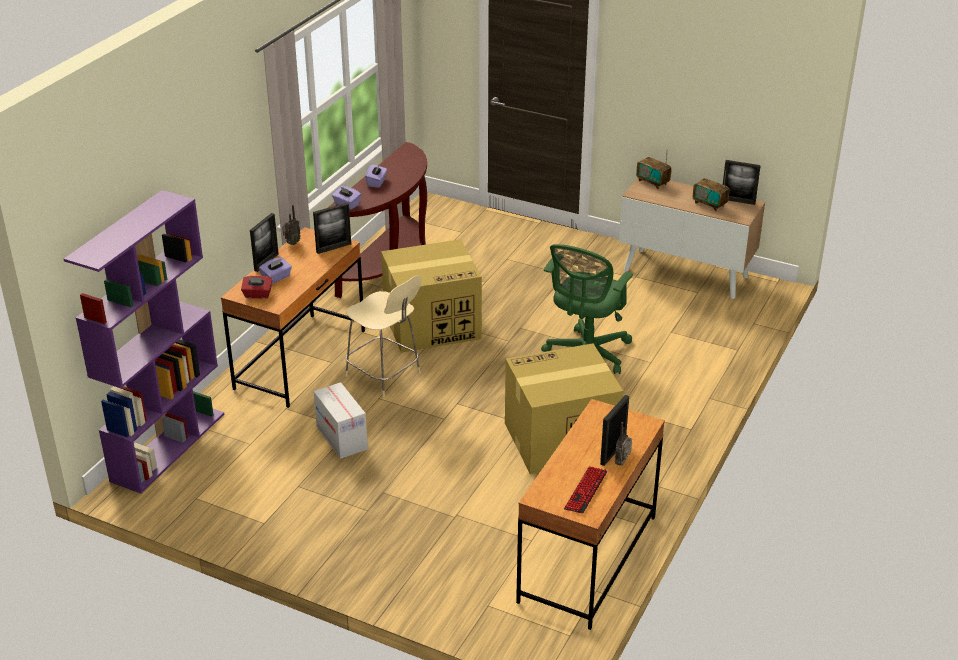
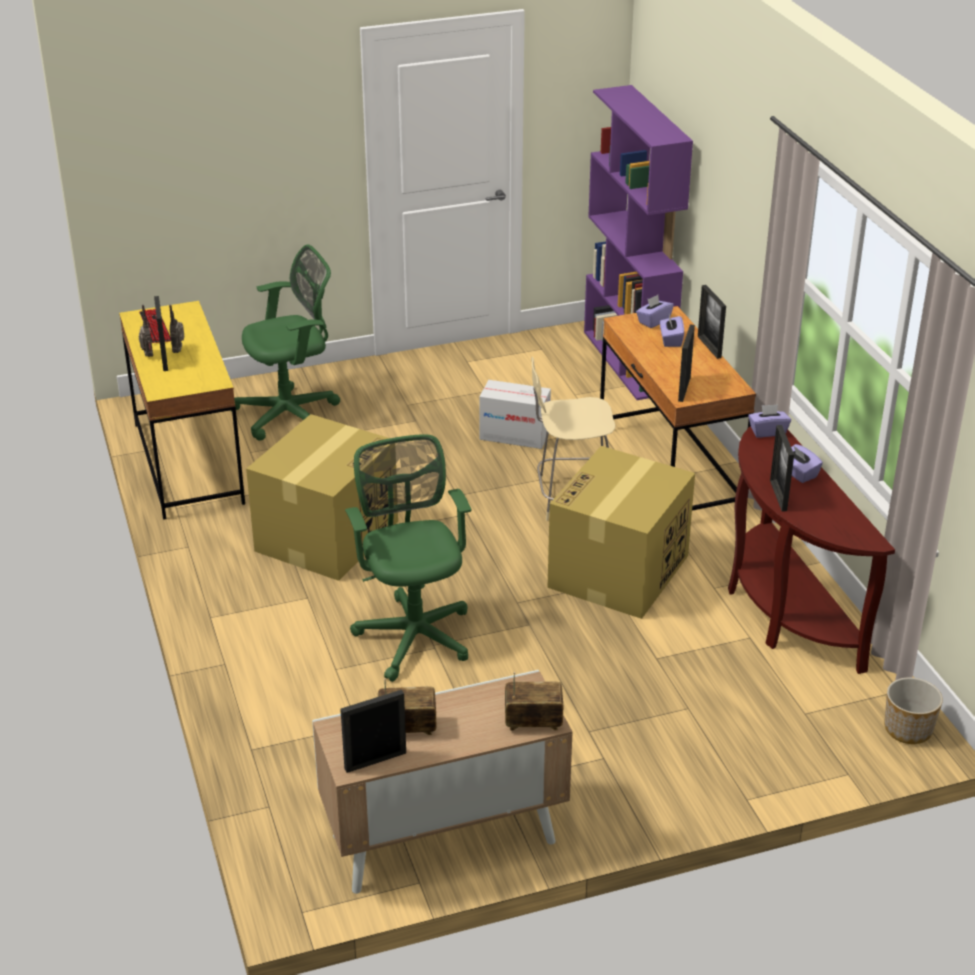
camera: 135 degrees right, 0 degrees up
red tissue box [241,276,272,299] -> purple tissue box [636,295,674,328]
radio [282,205,301,245] -> radio moved to [169,305,185,353]
brown desk [516,399,665,630] -> yellow desk [119,301,245,520]
none -> green office chair [230,245,340,441]
none -> picture frame [770,425,794,512]
none -> planter [884,677,943,744]

